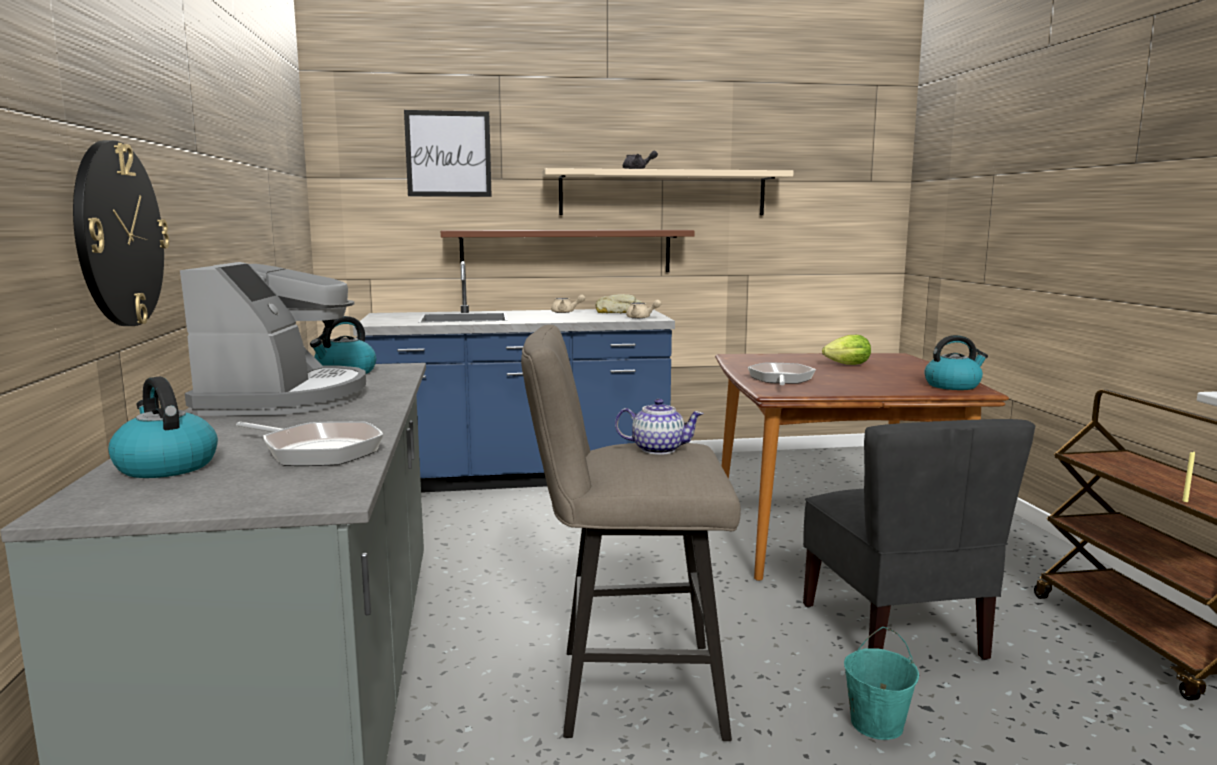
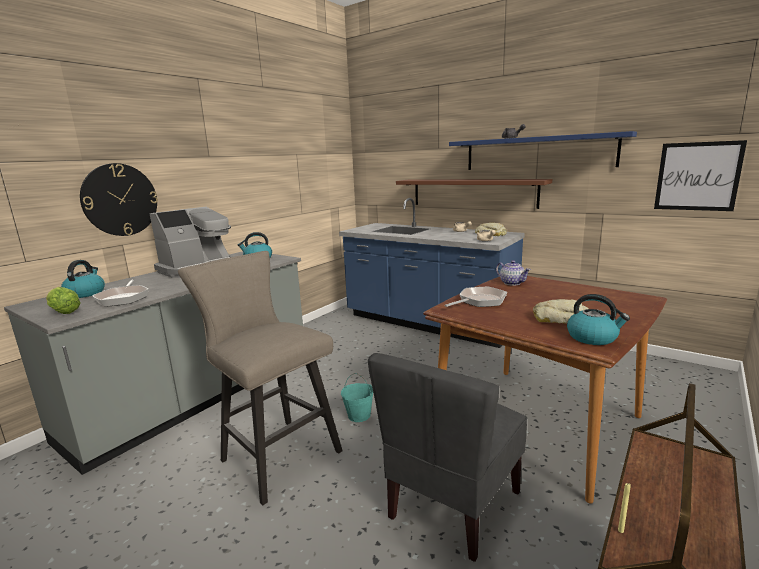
camera: 45 degrees right, 5 degrees up
picture [404,110,492,197] -> picture moved to [654,140,747,211]
beige shelf [542,168,794,215] -> blue shelf [449,131,637,170]
teapot [615,399,704,455] -> teapot moved to [496,260,531,286]
lettuce [822,335,871,365] -> lettuce moved to [46,287,80,314]
turquoise bucket [844,627,919,740] -> turquoise bucket moved to [341,373,373,422]
none -> bread [533,299,589,324]

